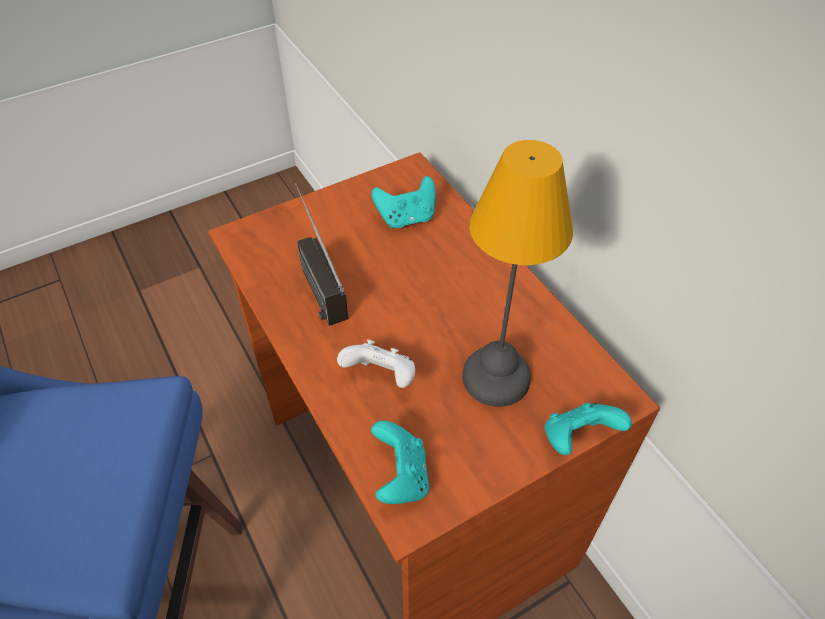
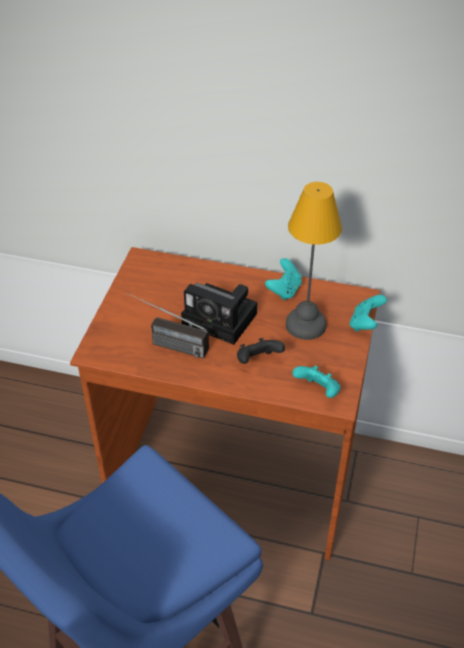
camera: 45 degrees left, 5 degrees down
white game controller [337,340,415,388] -> black game controller [237,338,285,364]
turquoise game controller [371,176,436,228] -> turquoise game controller moved to [265,258,302,300]
none -> camera [181,283,257,345]

